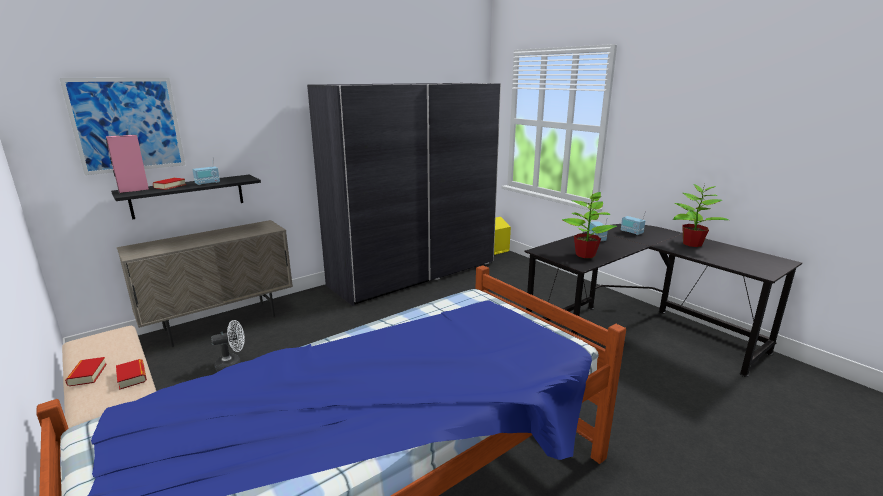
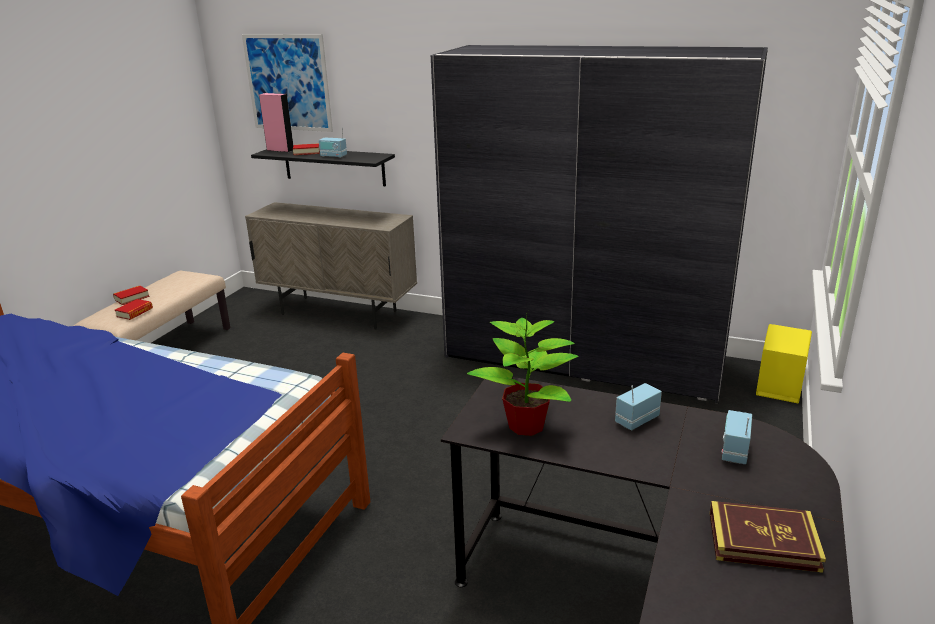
camera: 60 degrees right, 5 degrees up
white fan [211,320,245,372] -> none
potted plant [673,184,729,247] -> book [710,501,826,573]

